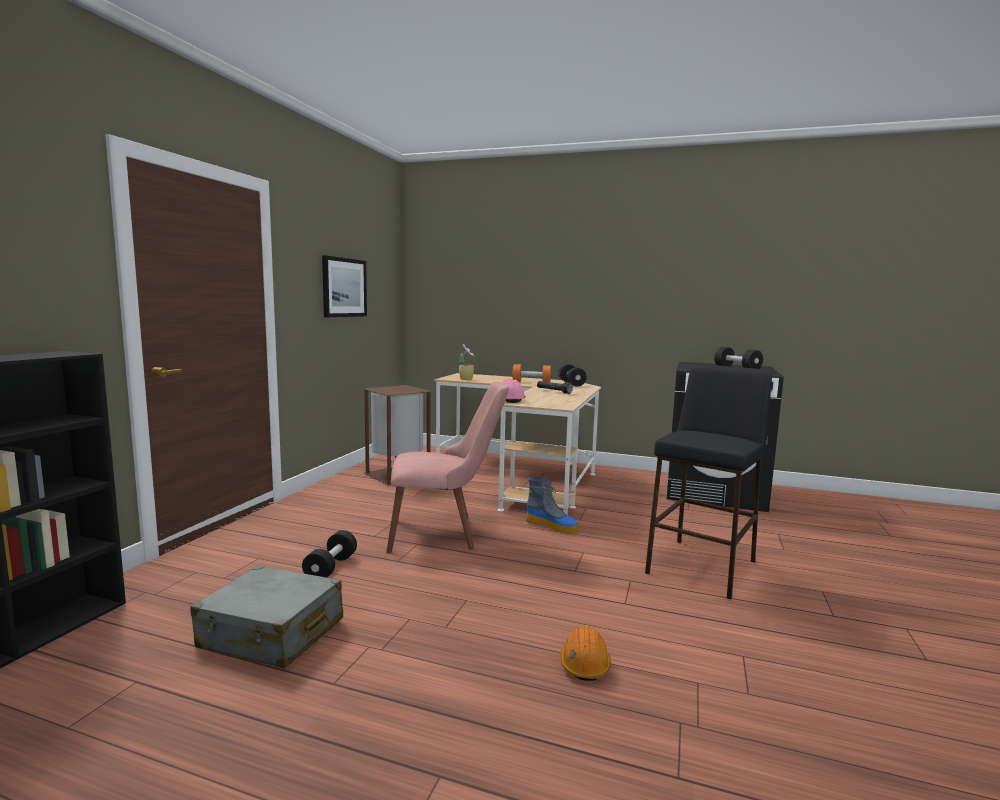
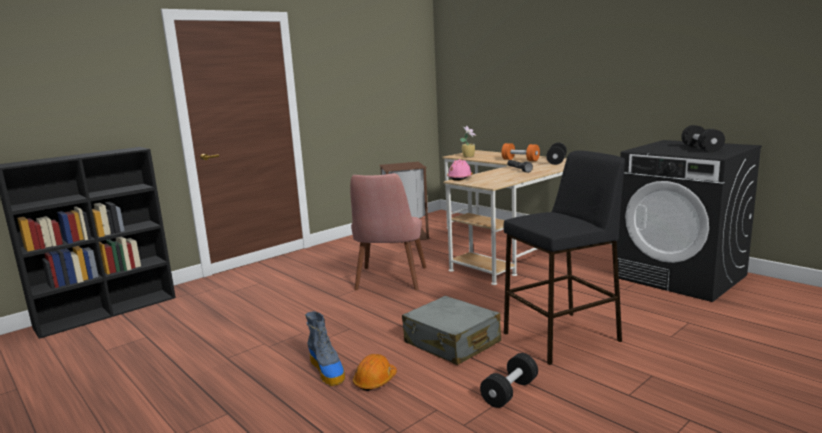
camera: 30 degrees right, 5 degrees up
grey suitcase [190,566,343,669] -> grey suitcase moved to [402,296,501,365]
black dumbbell [302,530,357,578] -> black dumbbell moved to [480,353,538,408]
picture [322,255,367,317] -> none
pink chair [386,382,509,553] -> pink chair turned 75 degrees clockwise [350,173,426,290]
boot [526,476,578,534] -> boot moved to [305,311,345,386]

